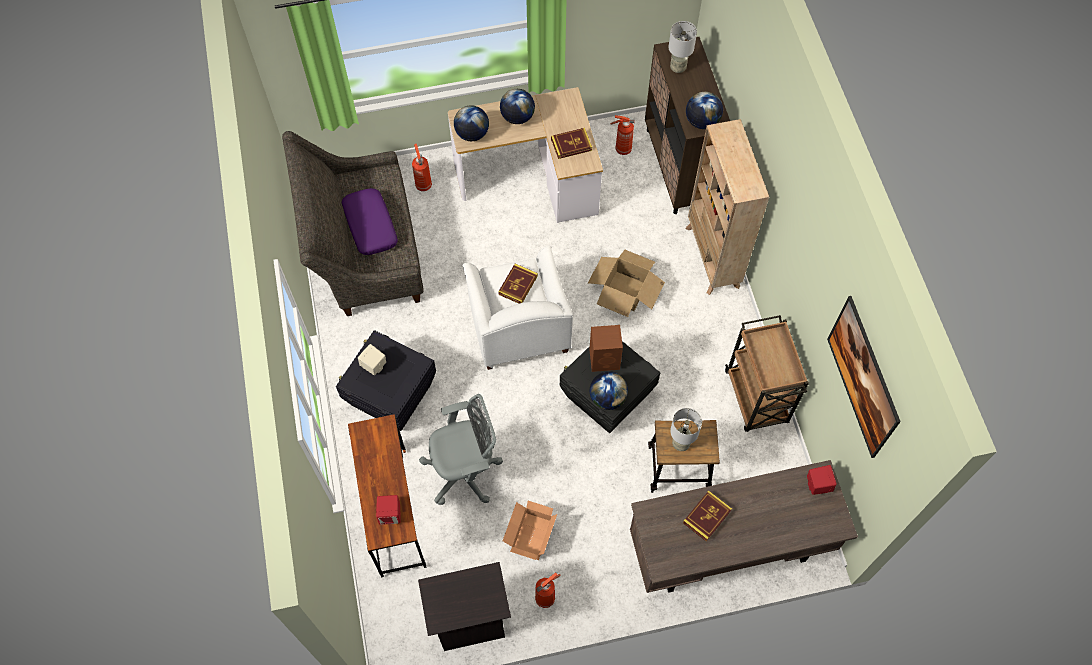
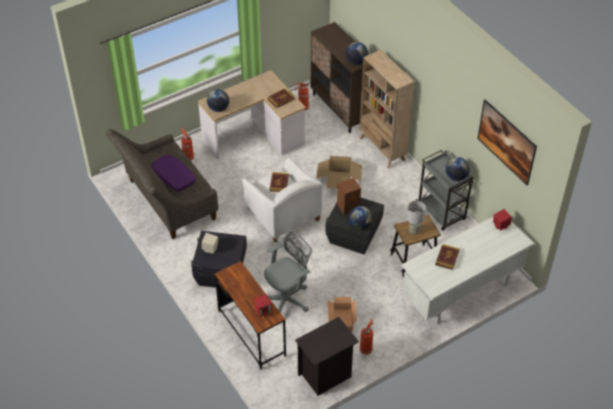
camera: 20 degrees left, 15 degrees down
globe [500,89,535,124] -> globe moved to [446,157,470,181]
brown desk [630,460,858,593] -> white desk [402,216,534,324]
grey table lamp [668,21,697,73] -> none
brown cart [725,315,809,432] -> grey cart [416,150,474,231]

